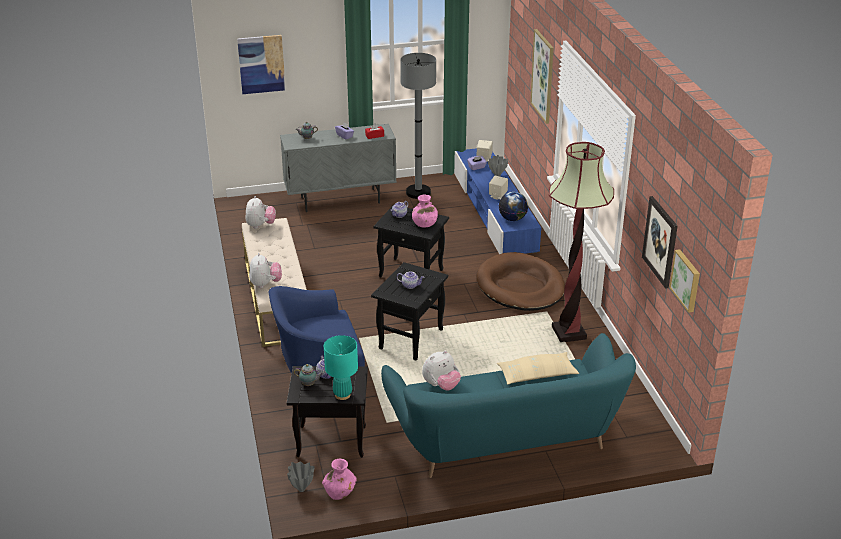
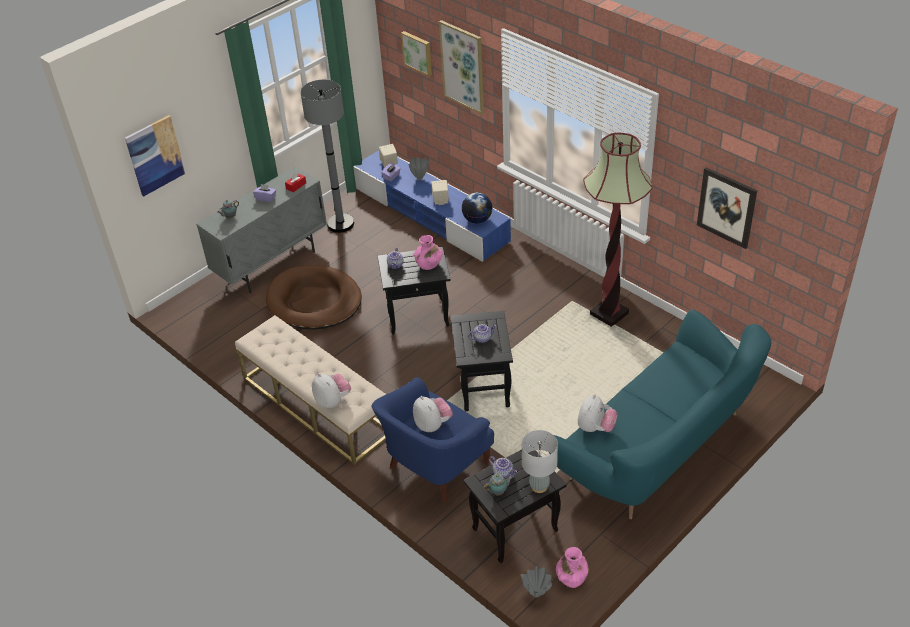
camera: 30 degrees left, 10 degrees up
plush toy [245,196,276,229] -> plush toy moved to [413,396,453,432]
turquoise table lamp [324,335,358,400] -> grey table lamp [522,430,558,493]
brown dog bed [477,252,565,311] -> brown dog bed moved to [266,265,362,330]
beige pillow [497,352,579,384] -> none
picture [669,249,700,313] -> picture moved to [401,31,432,76]

